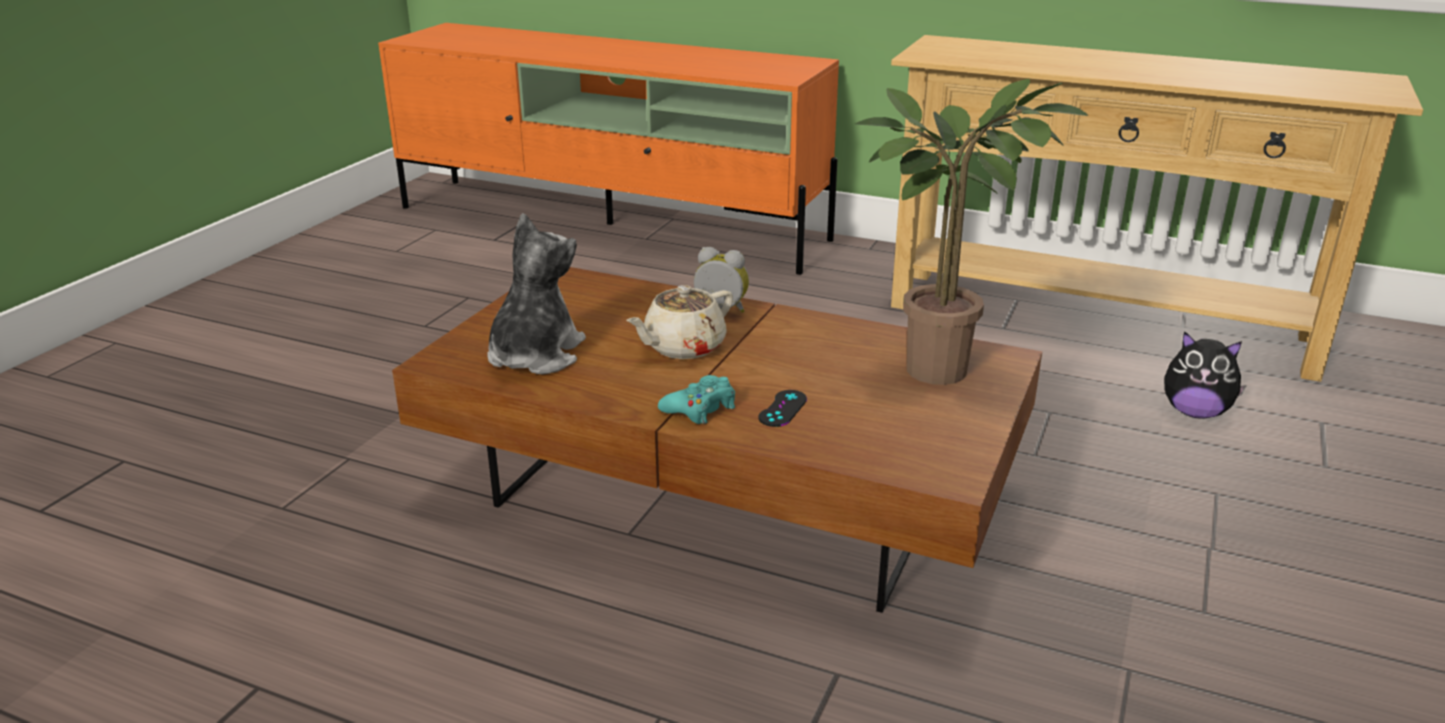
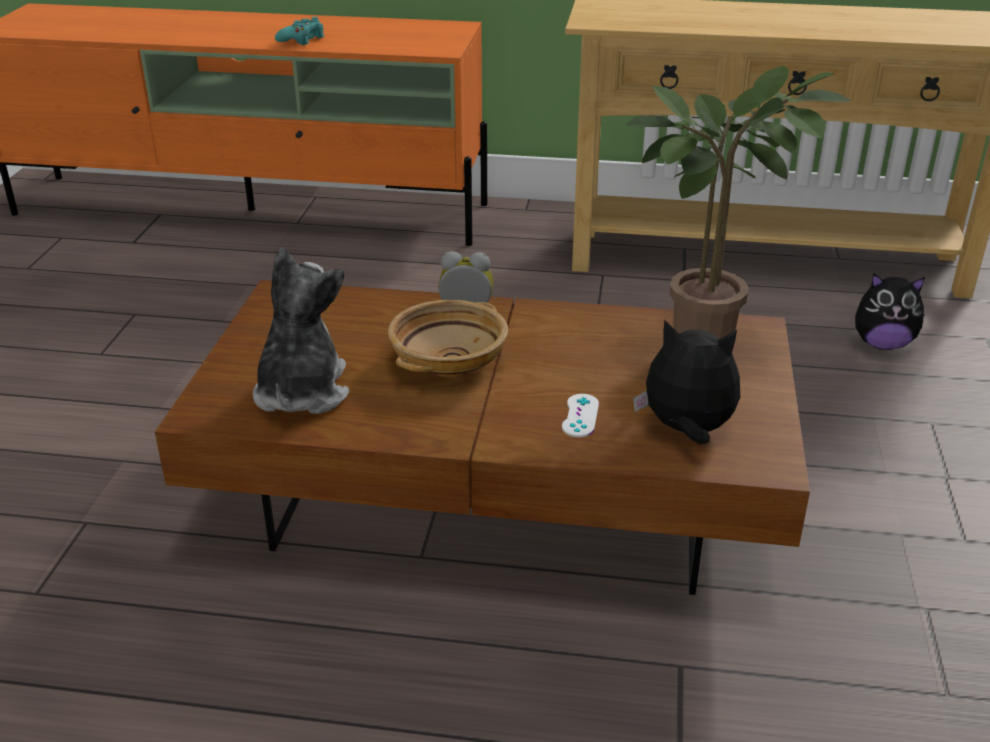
camera: 15 degrees left, 5 degrees up
beige teapot [626,285,733,359] -> beige bowl [388,300,508,376]
turquoise game controller [658,375,735,424] -> turquoise game controller moved to [275,17,324,45]
black game controller [758,390,807,427] -> white game controller [562,394,599,437]
none -> plush toy [633,320,740,444]

